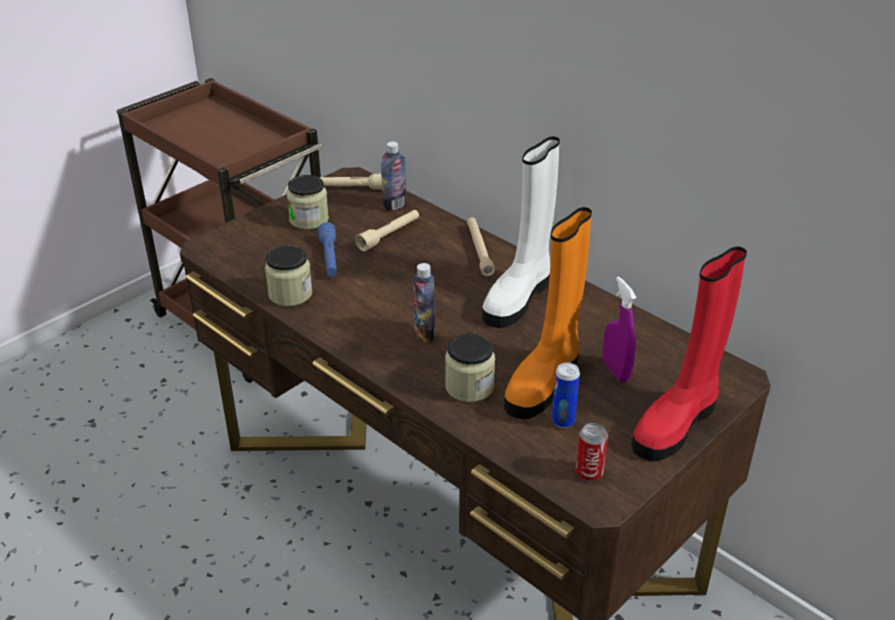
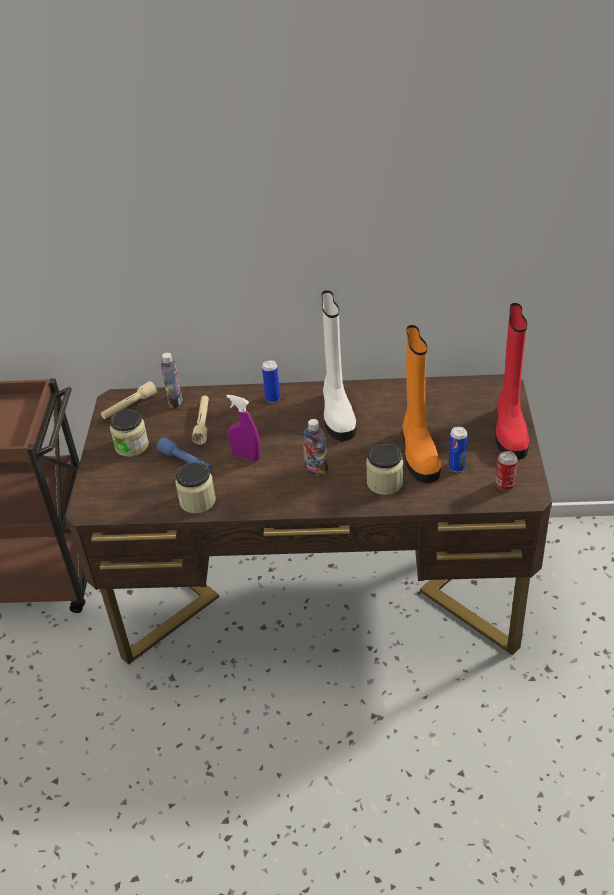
camera: 40 degrees left, 5 degrees up
beige flashlight [467,217,495,276] -> can [262,360,280,403]
purple spray bottle [603,276,637,382] -> purple spray bottle moved to [226,395,260,461]

